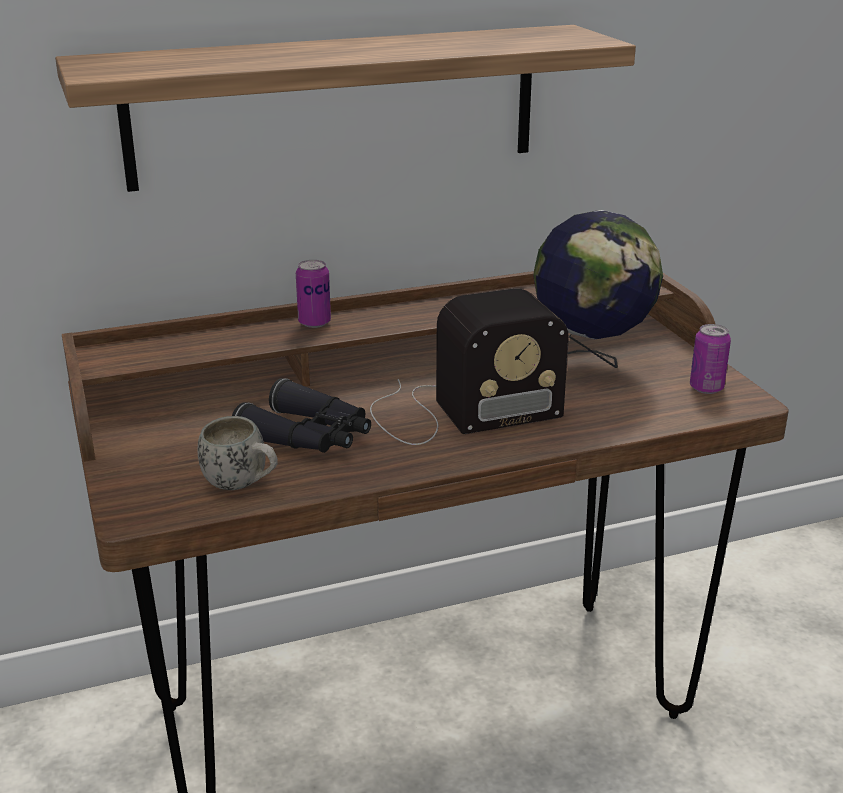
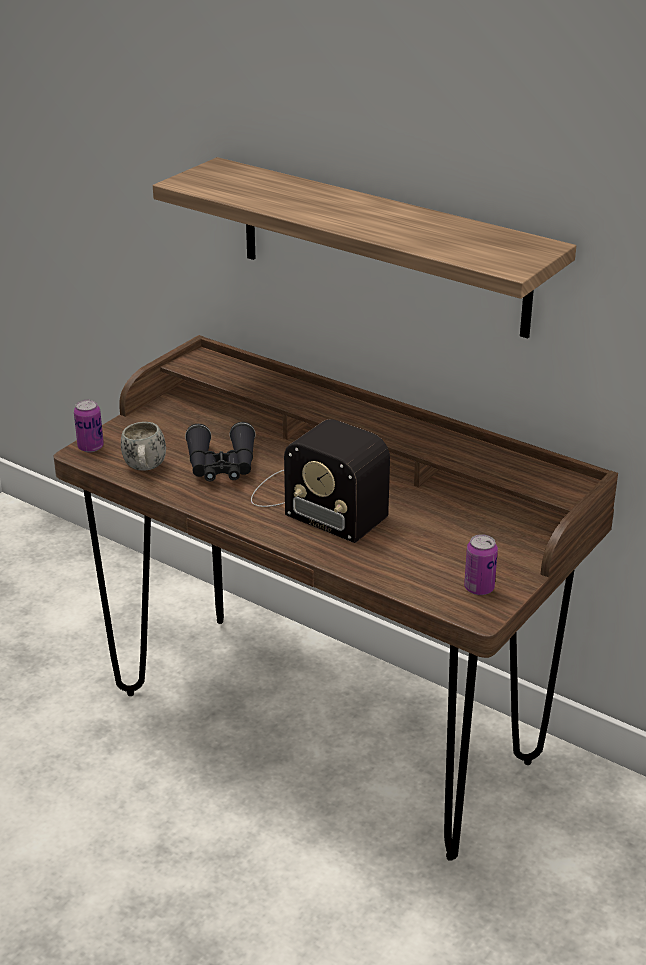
camera: 55 degrees right, 5 degrees up
can [296,260,331,328] -> can moved to [74,400,104,452]
globe [533,210,663,368] -> none

